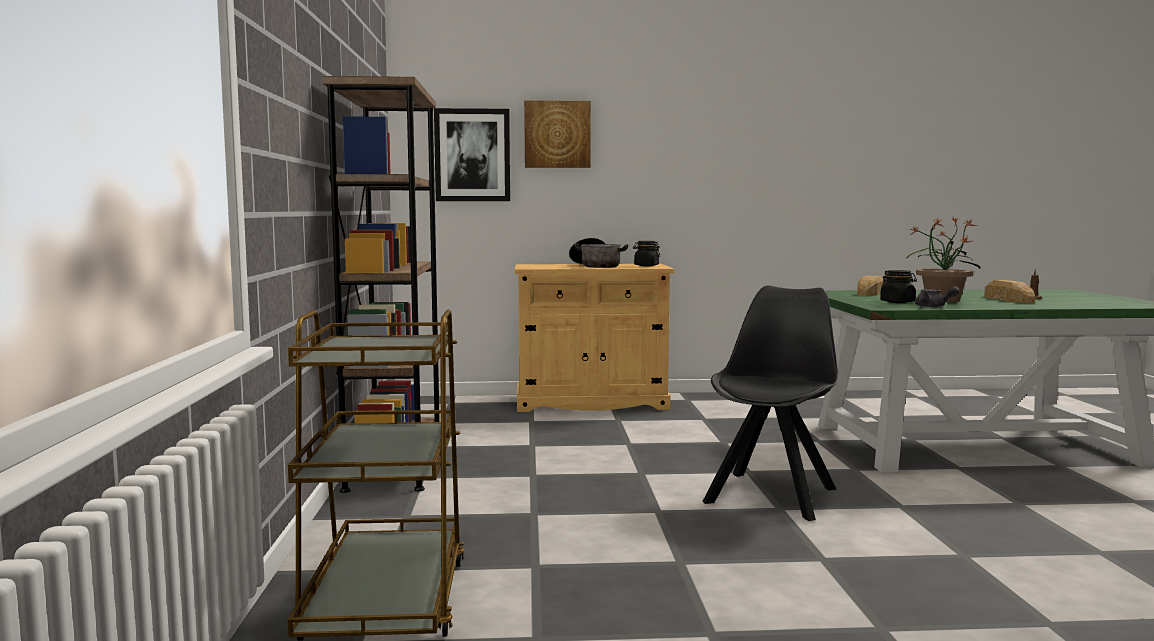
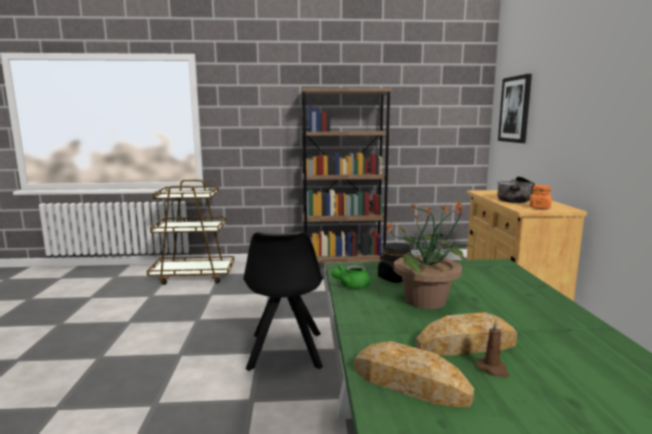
camera: 90 degrees right, 5 degrees up
picture [524,100,591,168] -> none
black jar [633,241,660,266] -> orange jar [530,185,552,209]
black chair [702,285,838,521] -> black chair turned 60 degrees clockwise [243,231,324,371]
bread [857,276,885,296] -> bread moved to [354,341,474,407]
grey teapot [915,286,960,308] -> green teapot [331,264,370,289]

